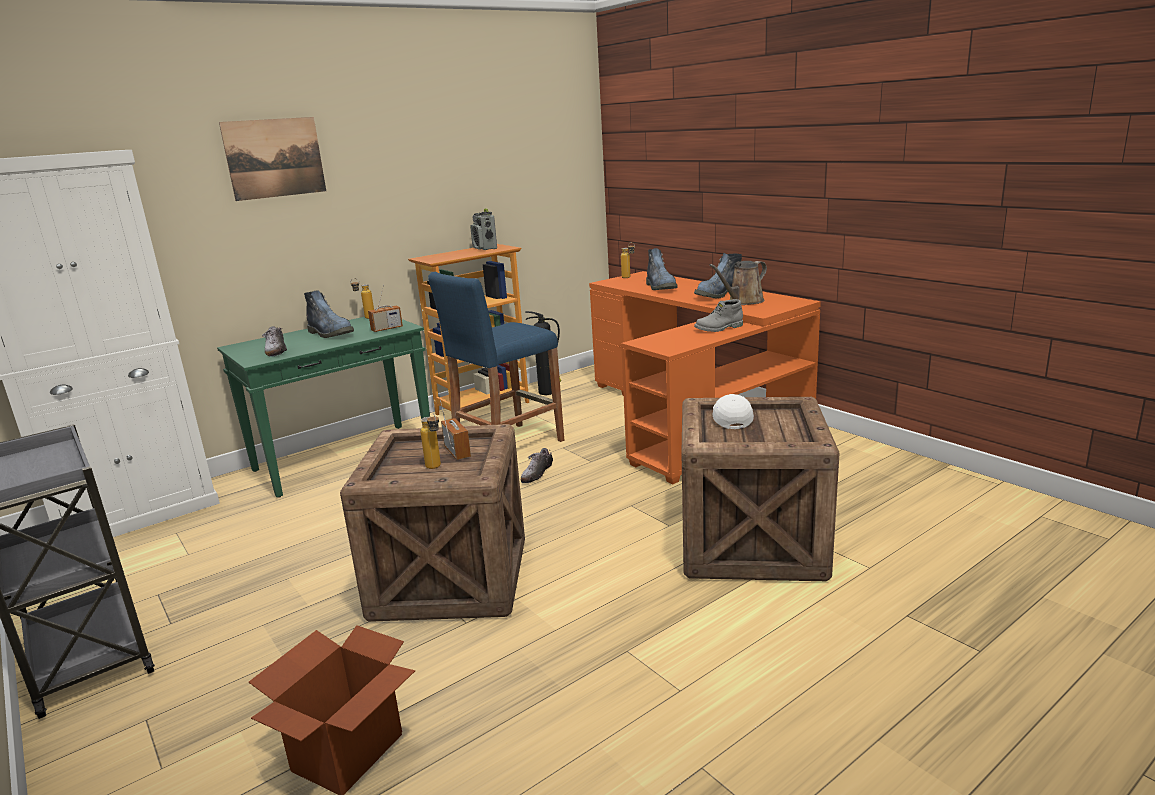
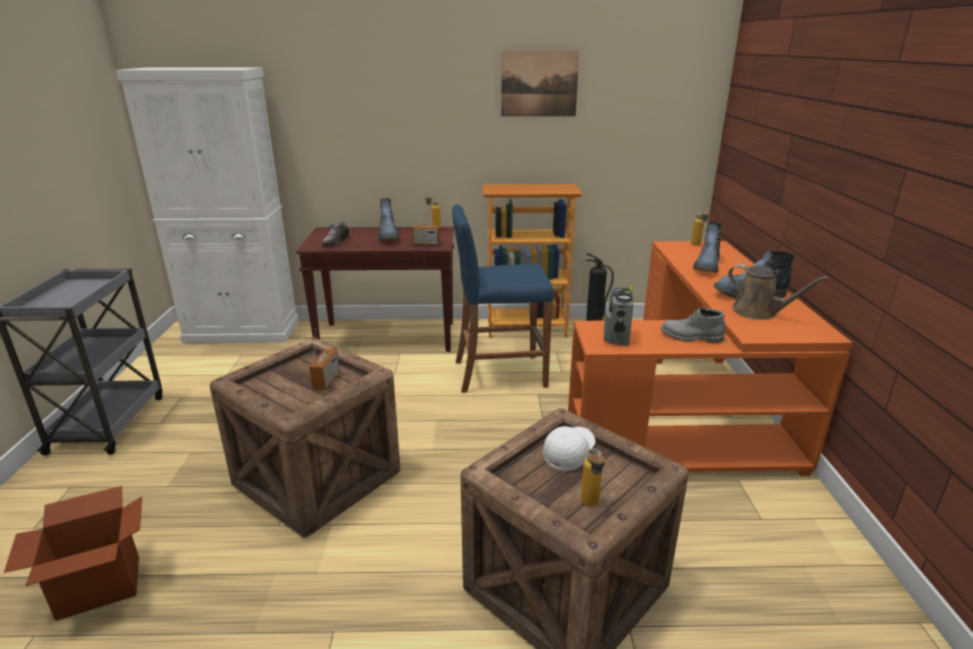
camera: 35 degrees right, 5 degrees up
green console table [217,317,430,498] -> brown console table [296,227,454,352]
picture [219,117,326,201] -> picture moved to [501,51,579,117]
bottle [420,412,441,469] -> bottle moved to [581,448,605,507]
radio [470,208,497,250] -> radio moved to [604,285,633,346]
shoe [521,448,553,483] -> none
brown watering can [709,261,767,305] -> brown watering can turned 135 degrees counterclockwise [728,264,829,320]

